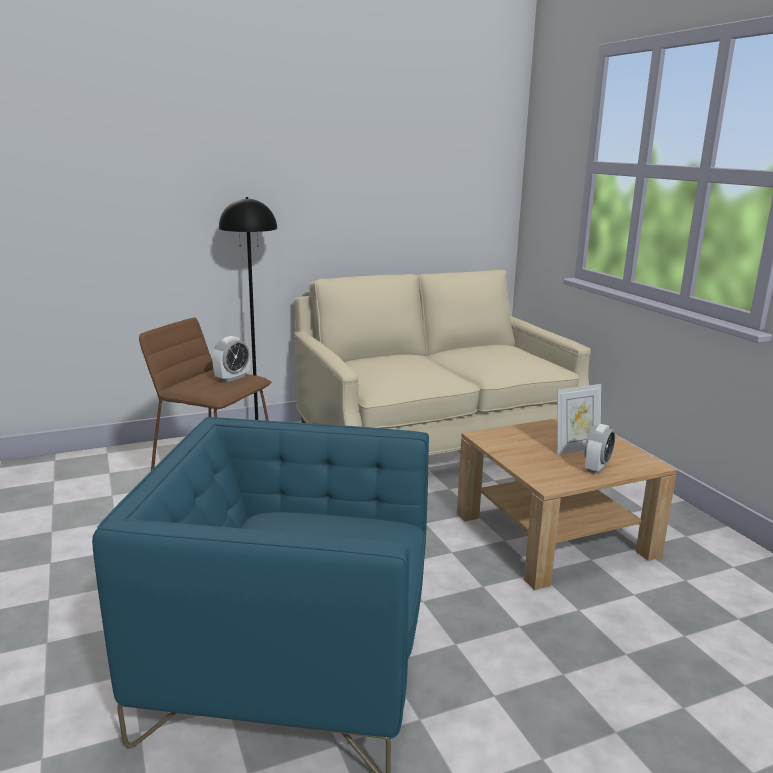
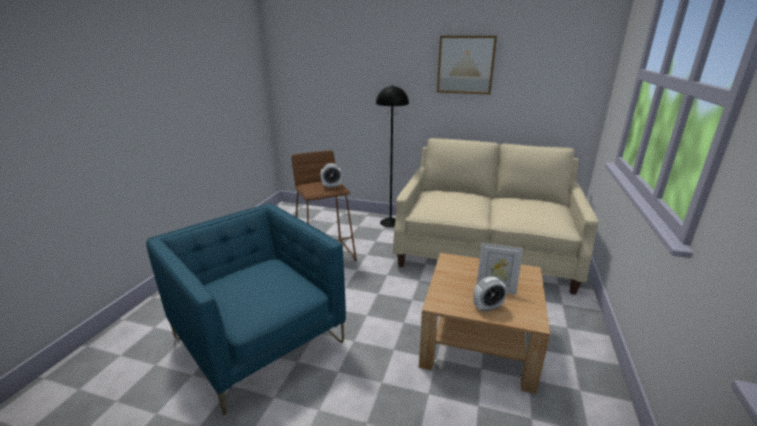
camera: 40 degrees right, 5 degrees up
none -> picture [437,36,497,94]

